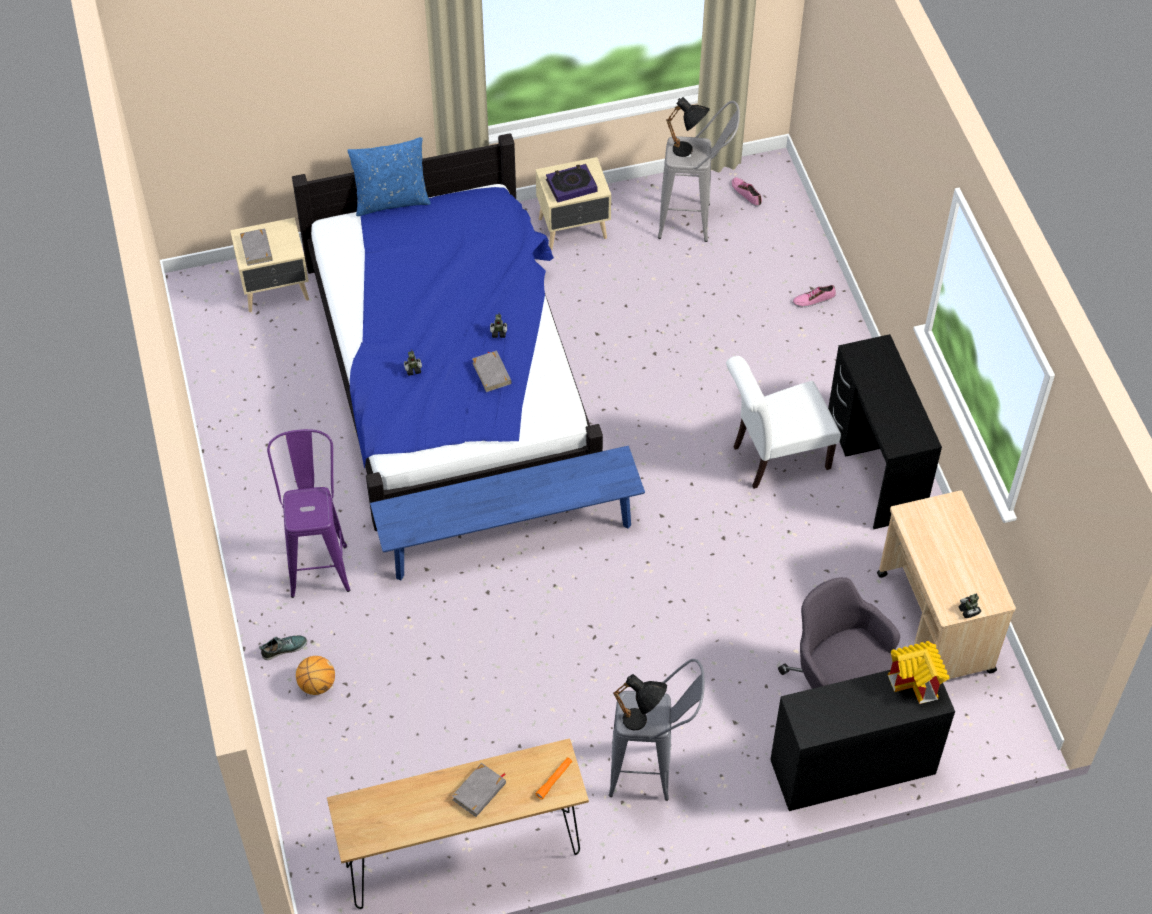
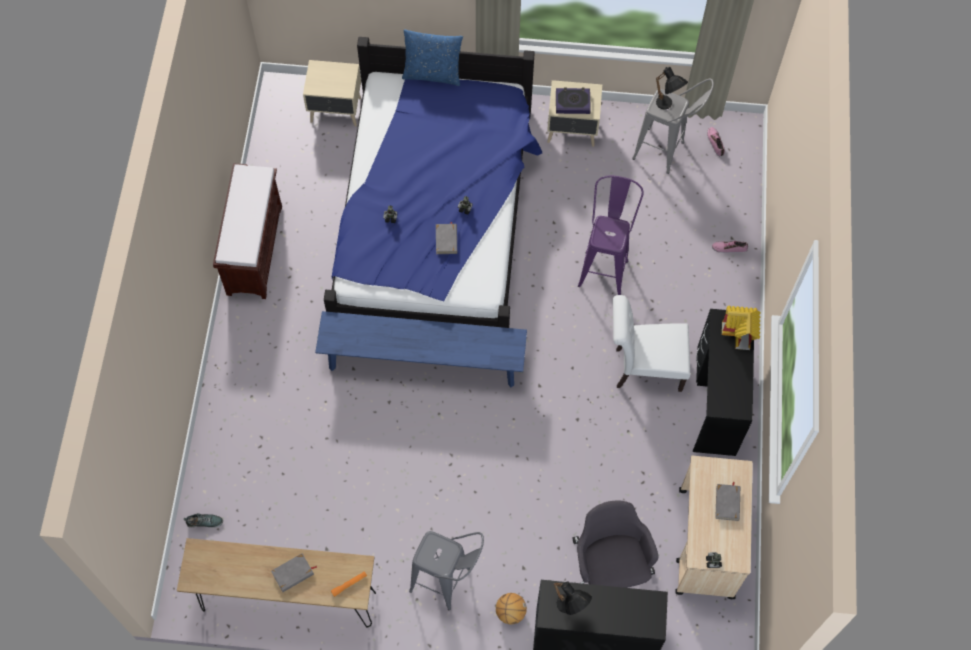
camera: 20 degrees right, 10 degrees up
grey book [240,229,273,266] -> grey book moved to [715,482,740,521]
shoe [259,636,307,660] -> shoe moved to [184,513,223,528]
purple stool [267,429,350,598] -> purple stool moved to [578,176,644,295]
basketball [296,656,335,695] -> basketball moved to [496,593,527,624]
black table lamp [613,674,667,730] -> black table lamp moved to [554,581,592,615]
toy house [888,641,949,704] -> toy house moved to [722,306,760,350]
none -> brown bench [213,163,282,299]

